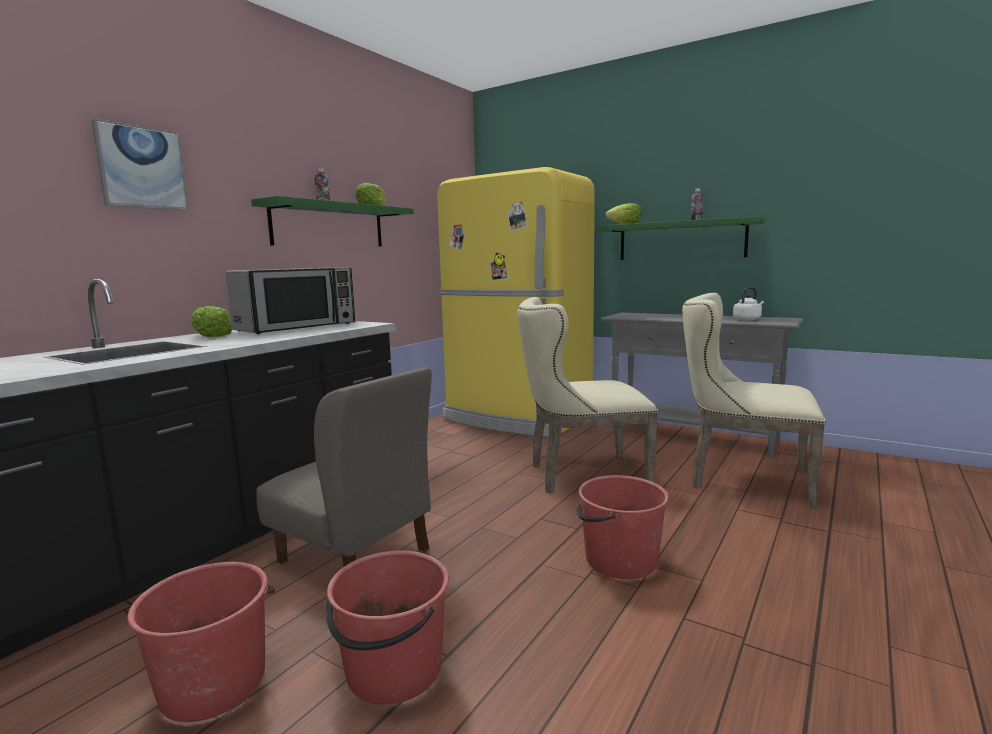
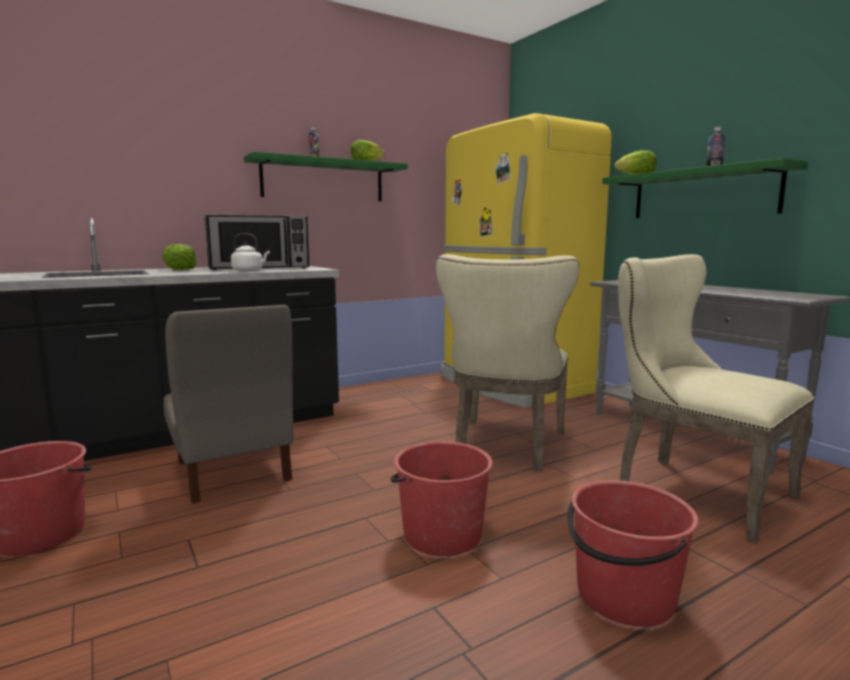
camera: 25 degrees right, 0 degrees up
picture [91,118,189,210] -> none
red bucket [326,550,449,705] -> red bucket moved to [567,480,699,627]
beige chair [517,297,658,493] -> beige chair turned 90 degrees counterclockwise [436,254,579,472]
white kettle [733,287,764,321] -> white kettle moved to [231,233,270,272]

